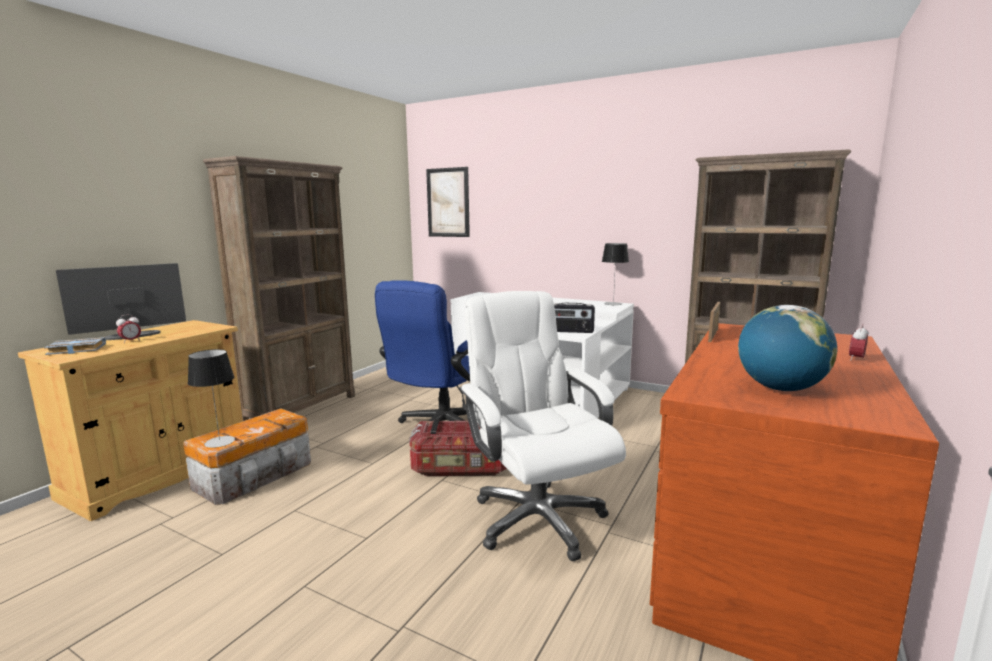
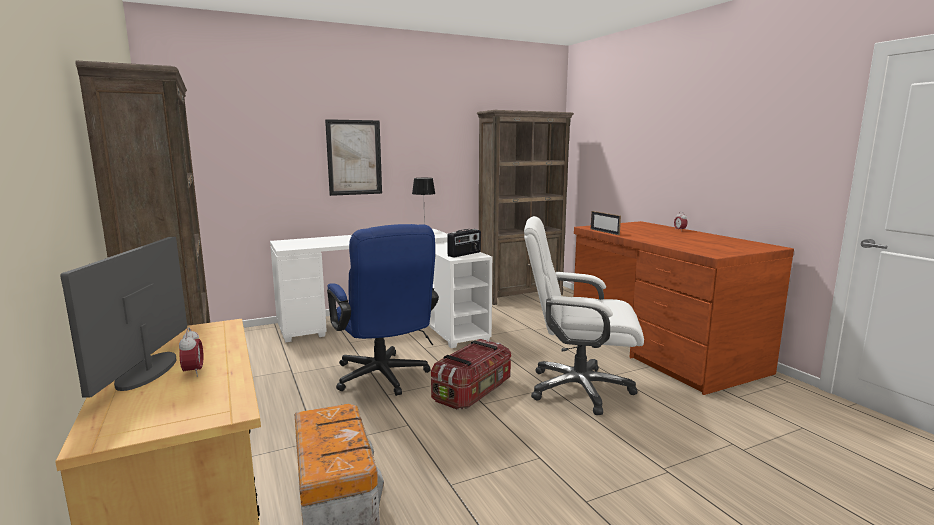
camera: 55 degrees left, 0 degrees up
grey book [44,337,106,355] -> none
table lamp [188,349,235,448] -> none
picture [426,167,470,237] -> picture moved to [325,119,382,196]
globe [738,305,837,391] -> none

